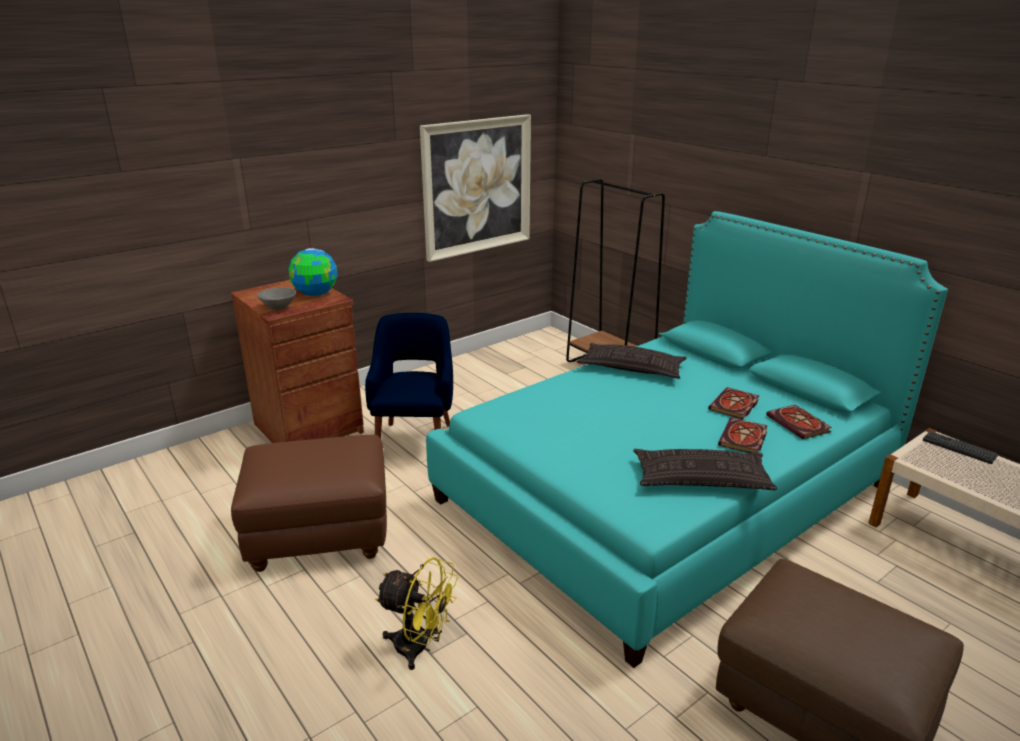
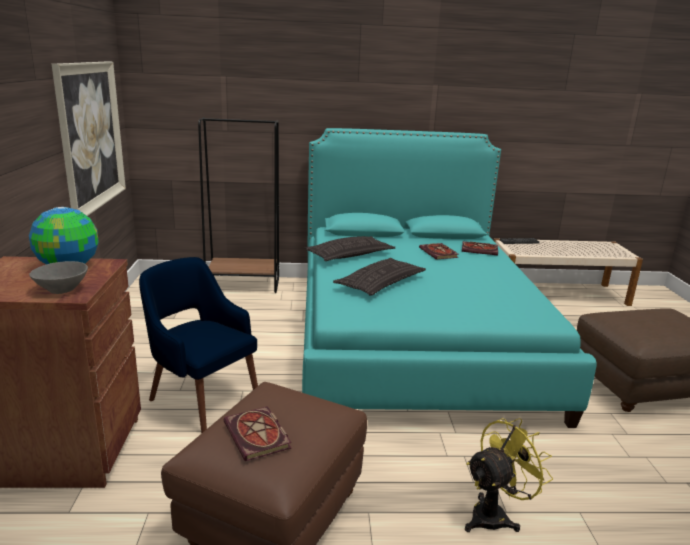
camera: 55 degrees left, 5 degrees down
pillow [633,449,777,490] -> pillow moved to [333,258,426,296]
book [718,418,768,453] -> book moved to [224,406,291,461]

